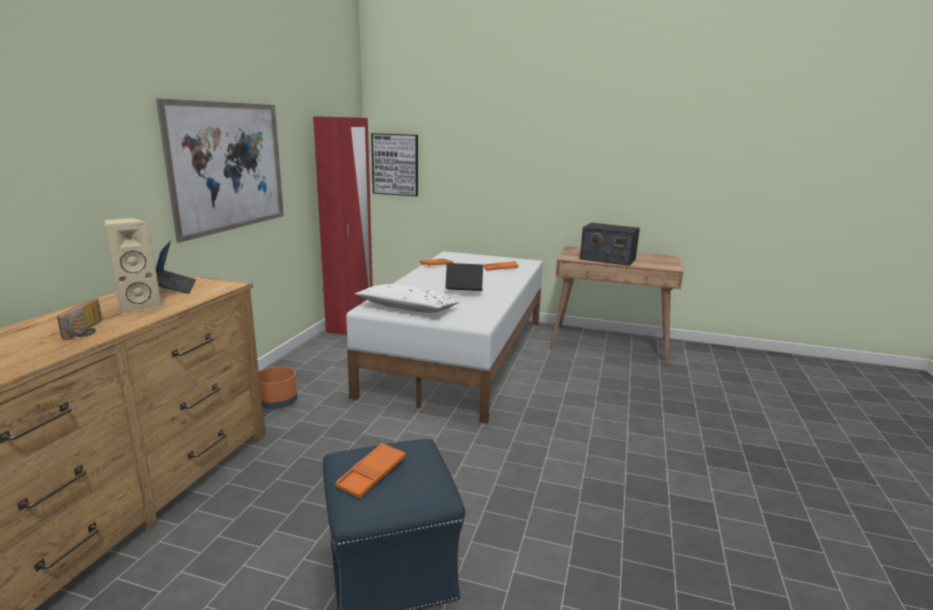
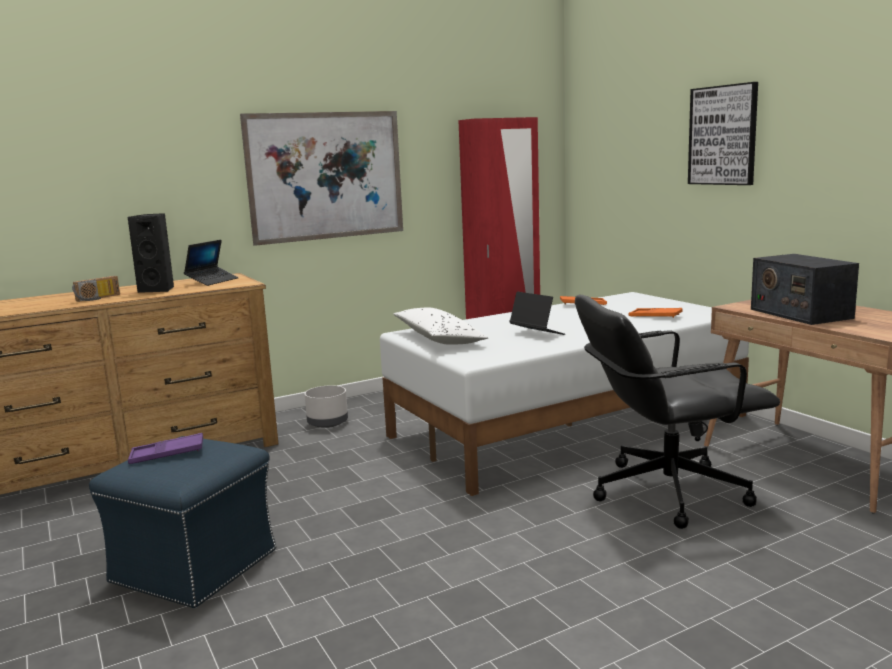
camera: 45 degrees right, 5 degrees down
beige speaker [104,217,162,315] -> black speaker [128,213,174,293]
orange planter [259,366,297,409] -> grey planter [305,385,348,428]
orange tray [335,443,406,498] -> purple tray [128,433,203,464]
picture [371,133,418,196] -> picture moved to [688,82,758,185]
none -> black office chair [575,295,780,529]

